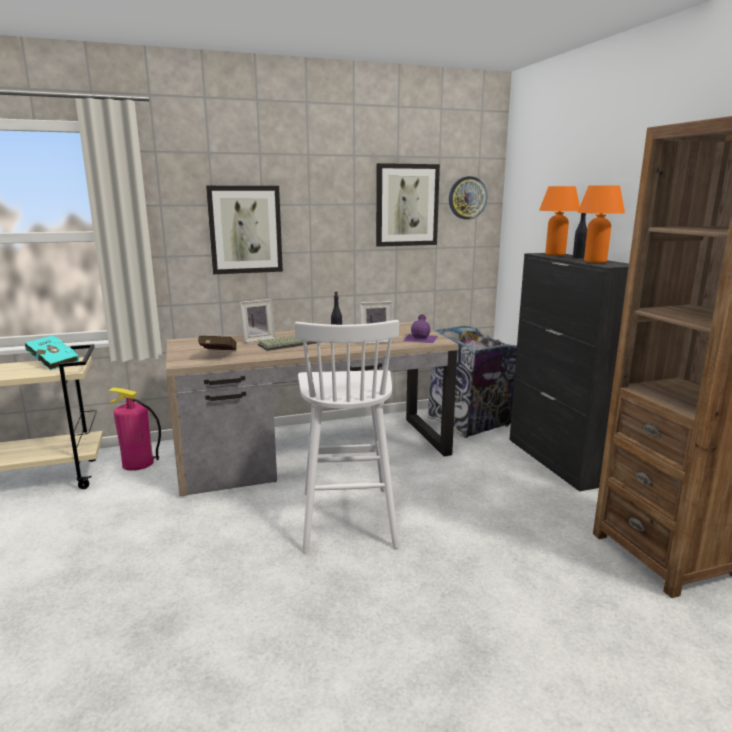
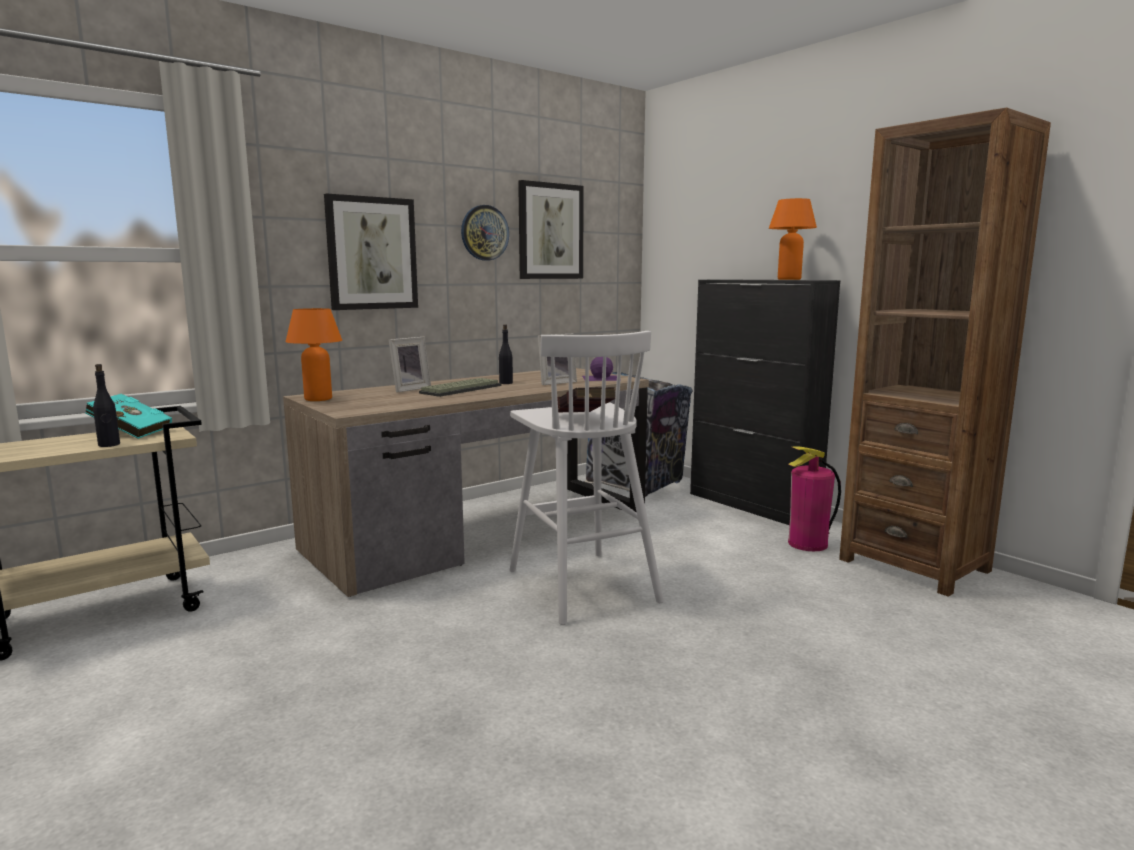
camera: 20 degrees left, 5 degrees down
fire extinguisher [108,388,161,471] -> fire extinguisher moved to [788,446,841,551]
red book [198,336,237,350] -> red book moved to [557,387,615,412]
wall clock [449,176,487,220] -> wall clock moved to [461,205,509,260]
orange table lamp [539,186,580,256] -> orange table lamp moved to [286,308,342,401]
black bottle [573,213,587,258] -> black bottle moved to [93,364,120,447]

